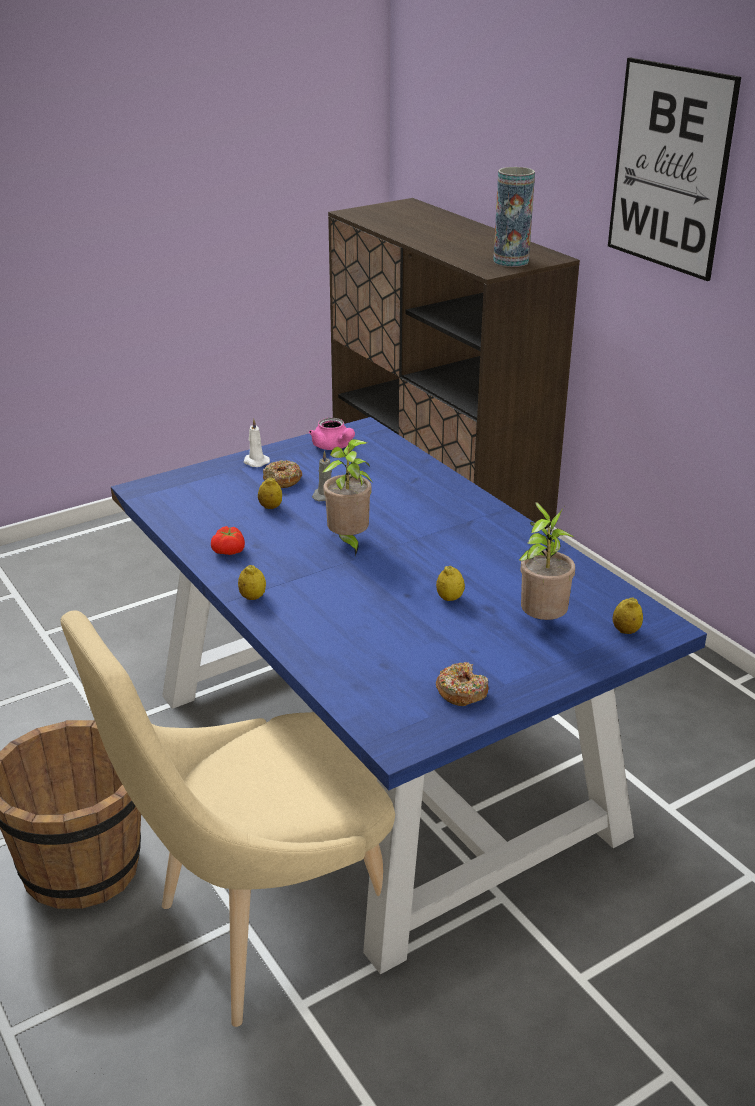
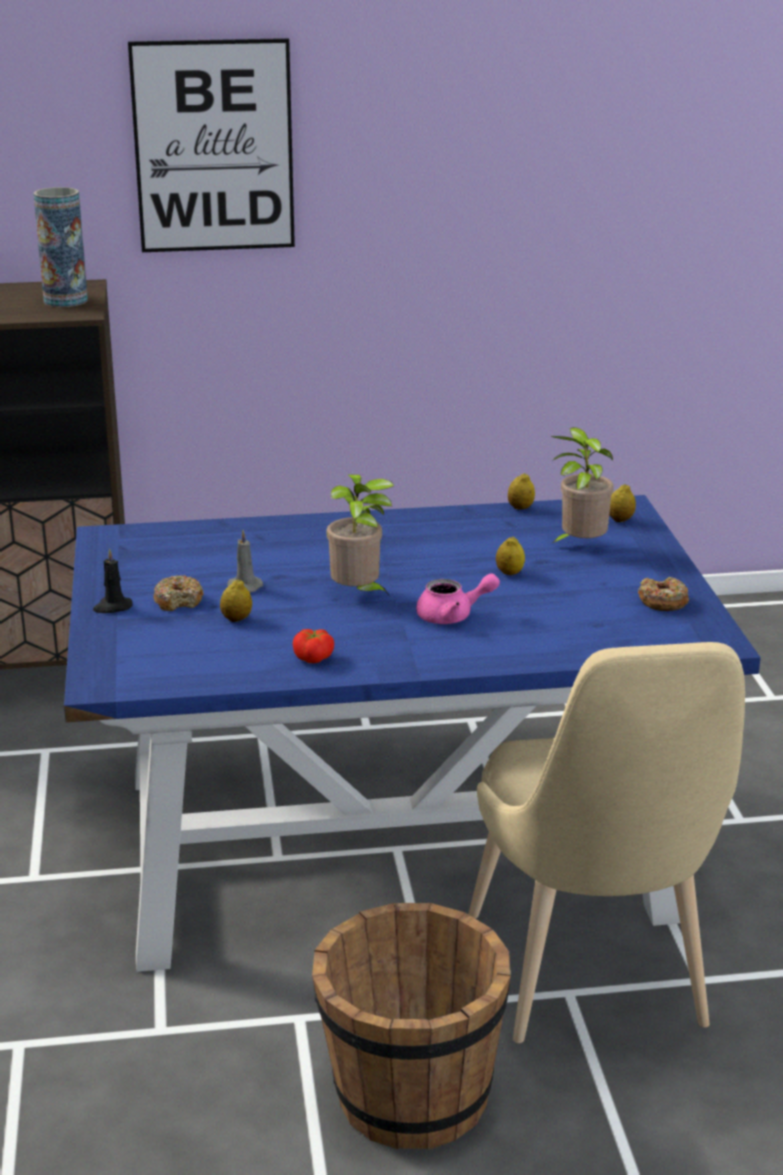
camera: 65 degrees left, 5 degrees down
lemon [238,565,266,600] -> lemon moved to [508,473,535,510]
white candle [243,419,270,467] -> black candle [93,549,133,613]
pink teapot [309,418,355,450] -> pink teapot moved to [416,573,500,624]

